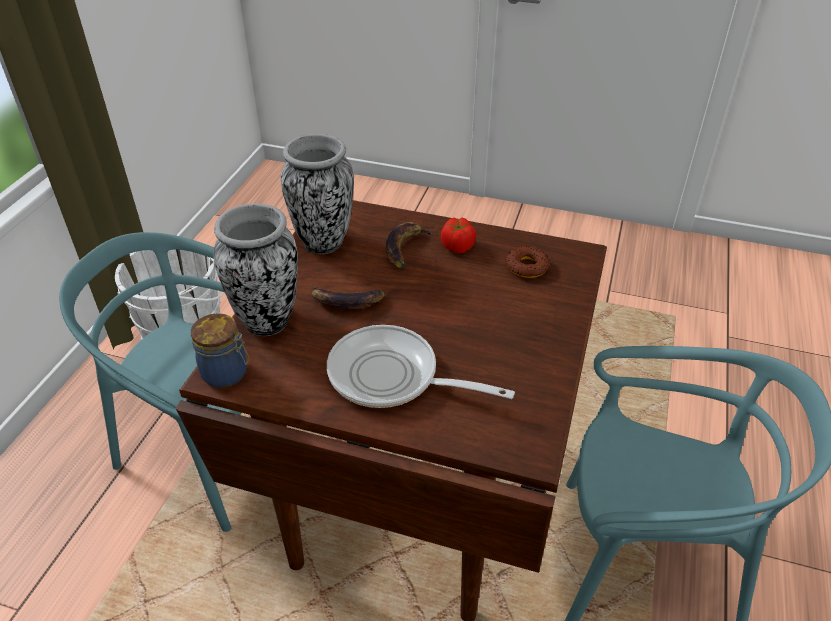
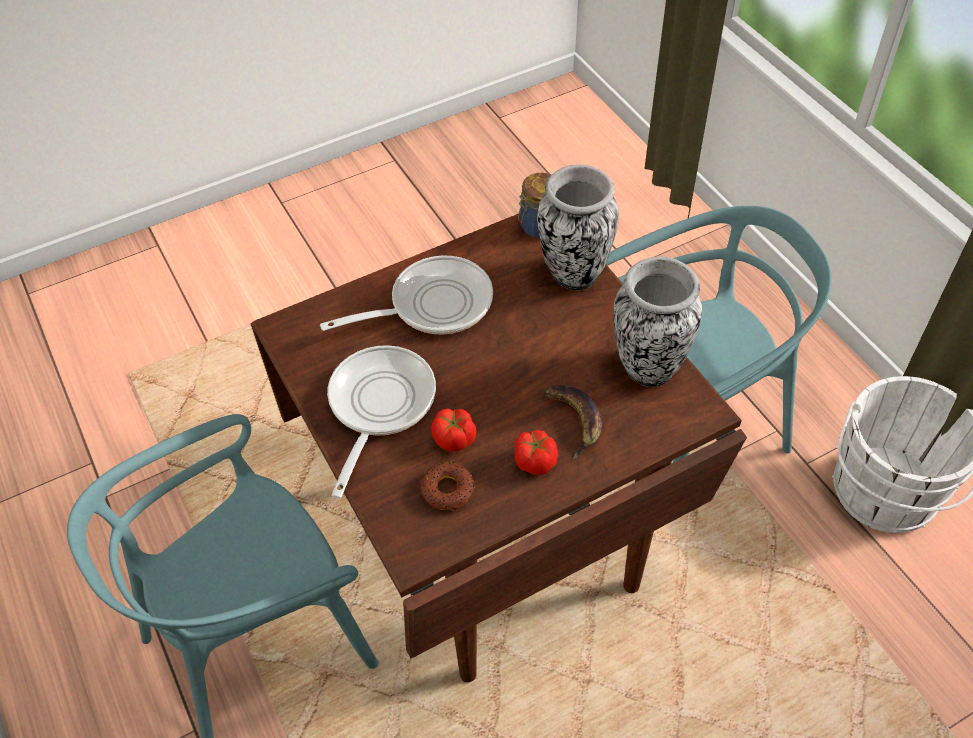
camera: 135 degrees right, 10 degrees up
banana [312,285,385,307] -> none
none -> frying pan [327,345,436,498]
none -> tomato [431,408,476,452]

